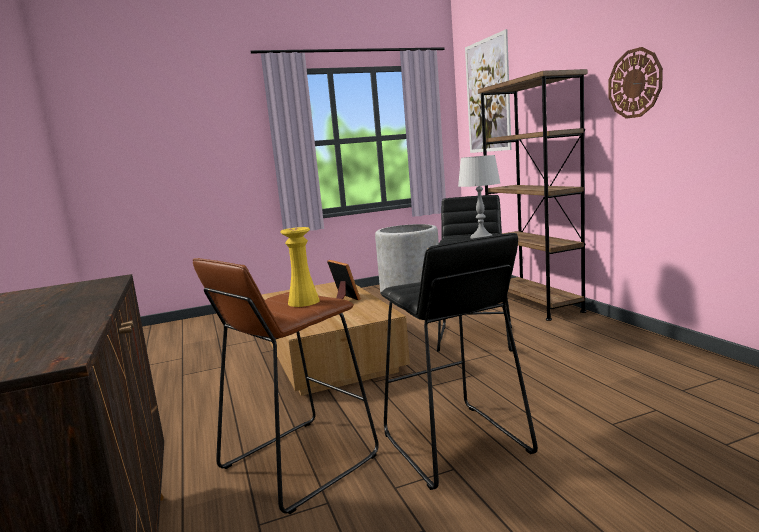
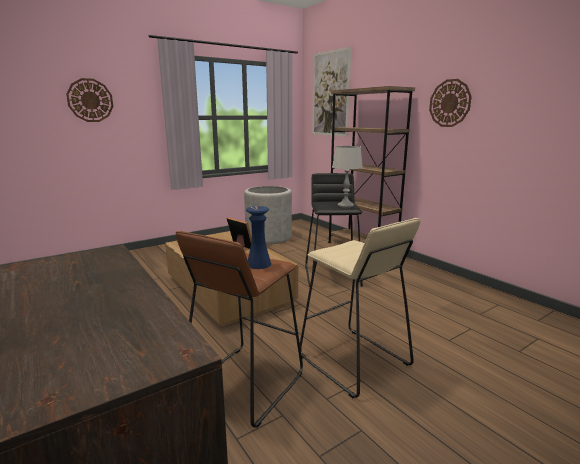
camera: 15 degrees left, 5 degrees up
yellow vase [280,227,320,307] -> blue vase [246,206,271,269]
black stool [380,233,538,490] -> beige stool [300,218,420,398]
none -> wall clock [66,78,113,122]

